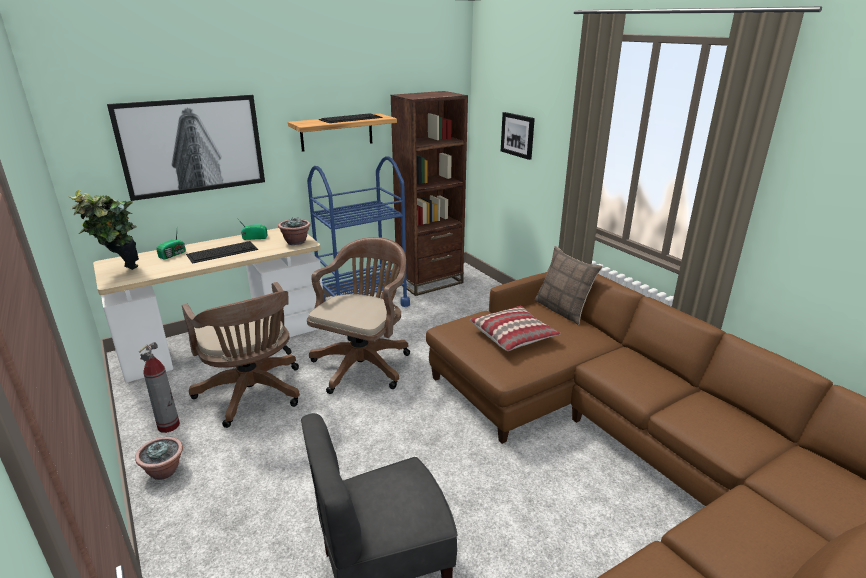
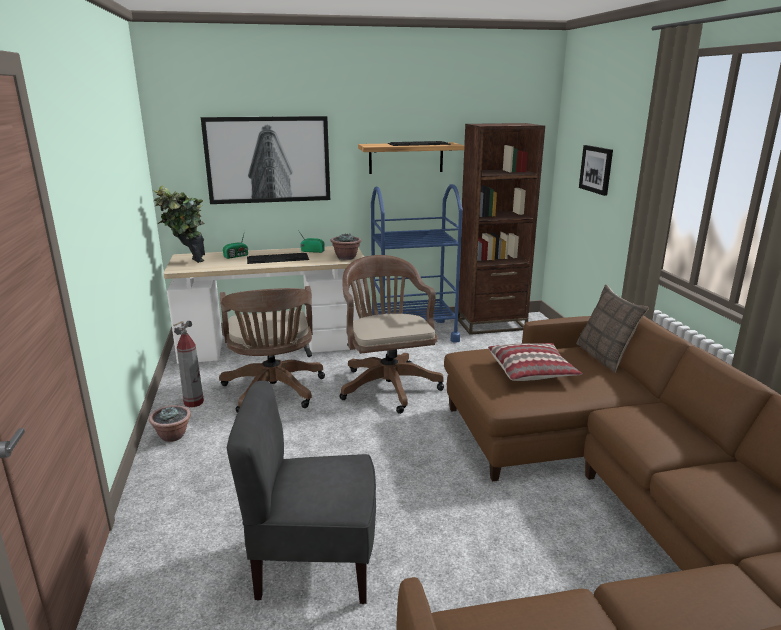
camera: 20 degrees right, 5 degrees down
brown office chair [307,237,410,394] -> brown office chair turned 60 degrees counterclockwise [339,255,444,414]

